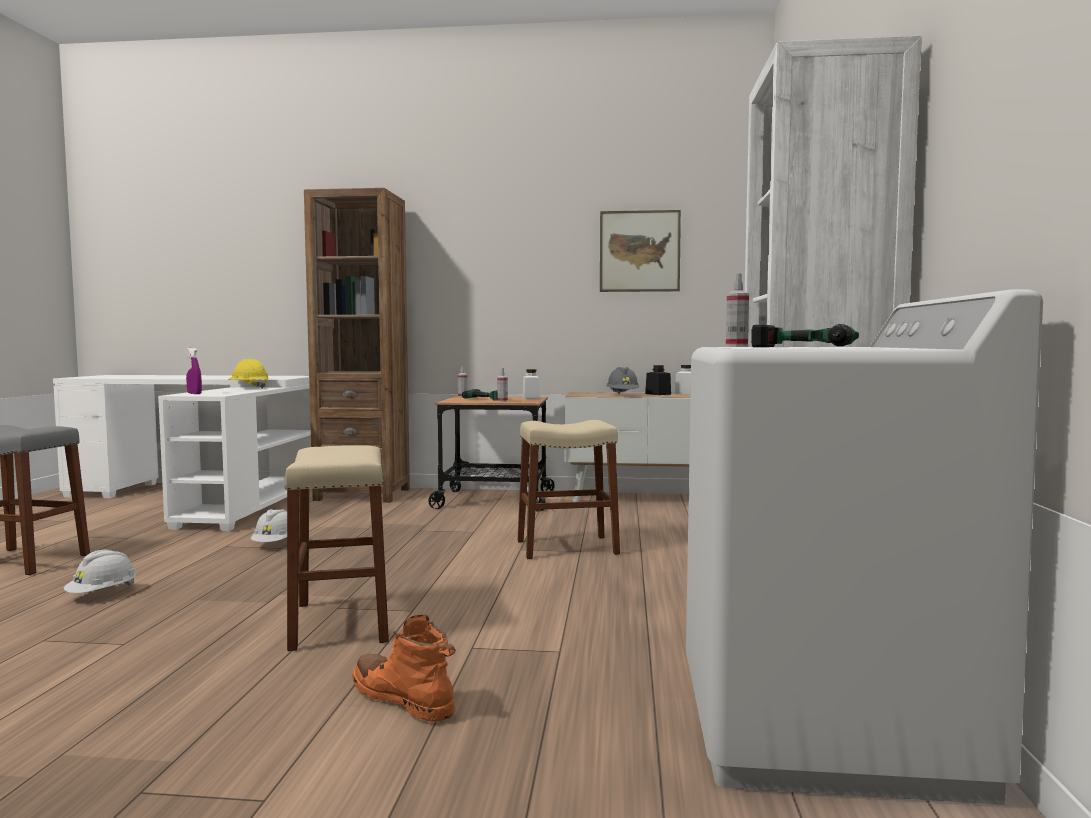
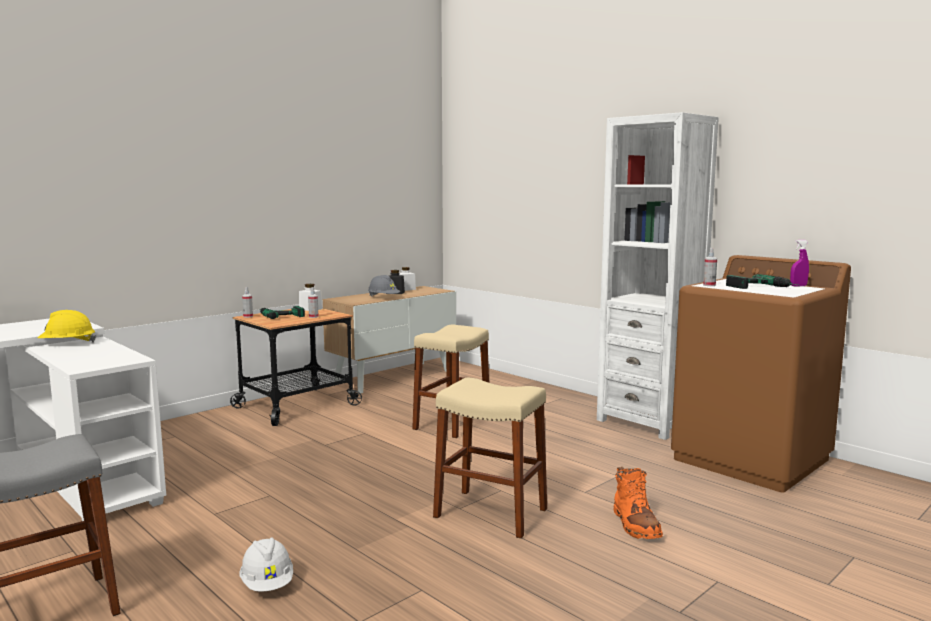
camera: 50 degrees left, 5 degrees up
purple spray bottle [186,348,202,394] -> purple spray bottle moved to [790,240,809,287]
white hard hat [251,509,287,542] -> none
brown bookcase [304,188,410,503] -> none
orange boot [352,615,456,722] -> orange boot turned 90 degrees counterclockwise [613,466,663,539]
picture [600,210,681,292] -> none
white washing machine [686,289,1043,805] -> brown washing machine [671,255,851,493]

